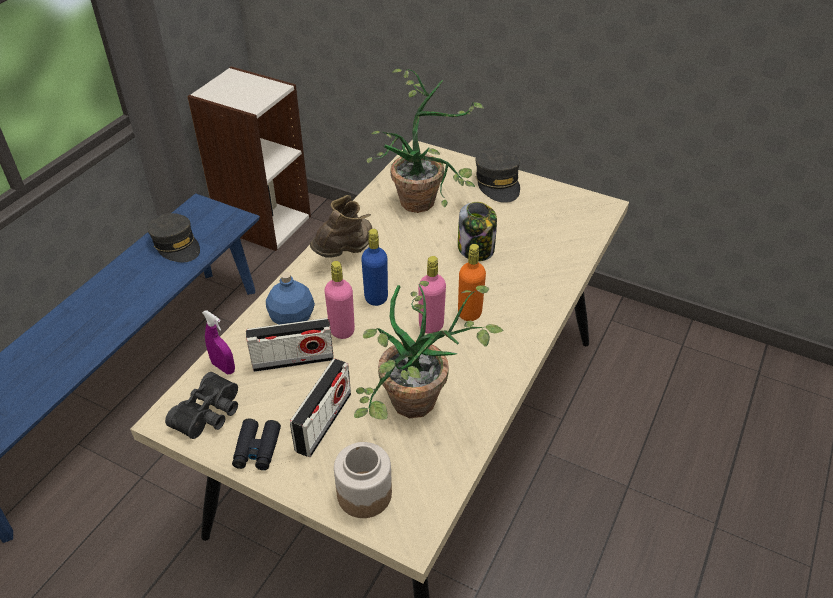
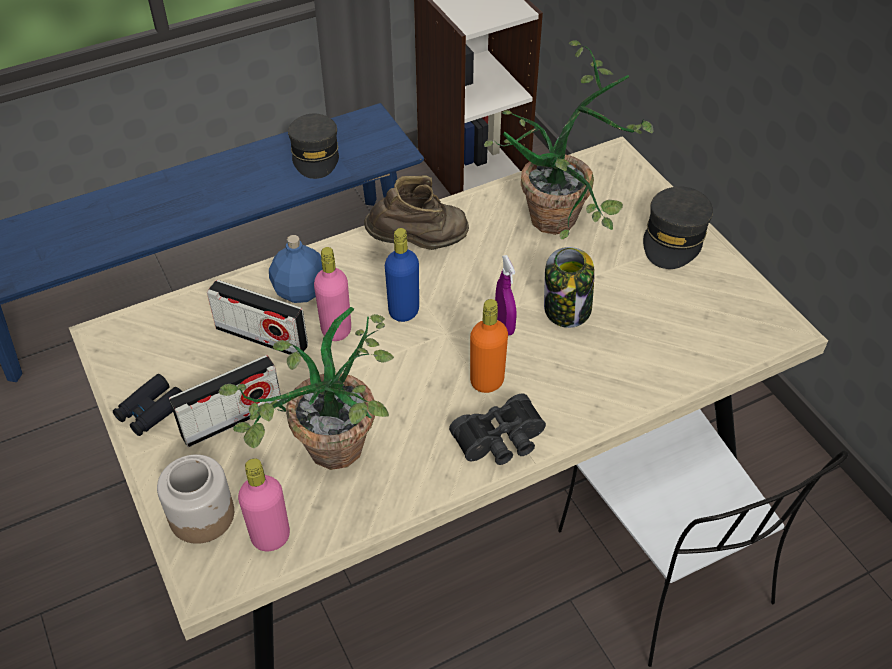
camera: 35 degrees right, 5 degrees up
black binoculars [165,372,238,439] -> black binoculars moved to [449,394,546,465]
purple spray bottle [202,310,235,374] -> purple spray bottle moved to [495,255,517,336]
pink bottle [418,256,446,334] -> pink bottle moved to [238,458,290,551]
none -> white chair [558,409,848,667]

